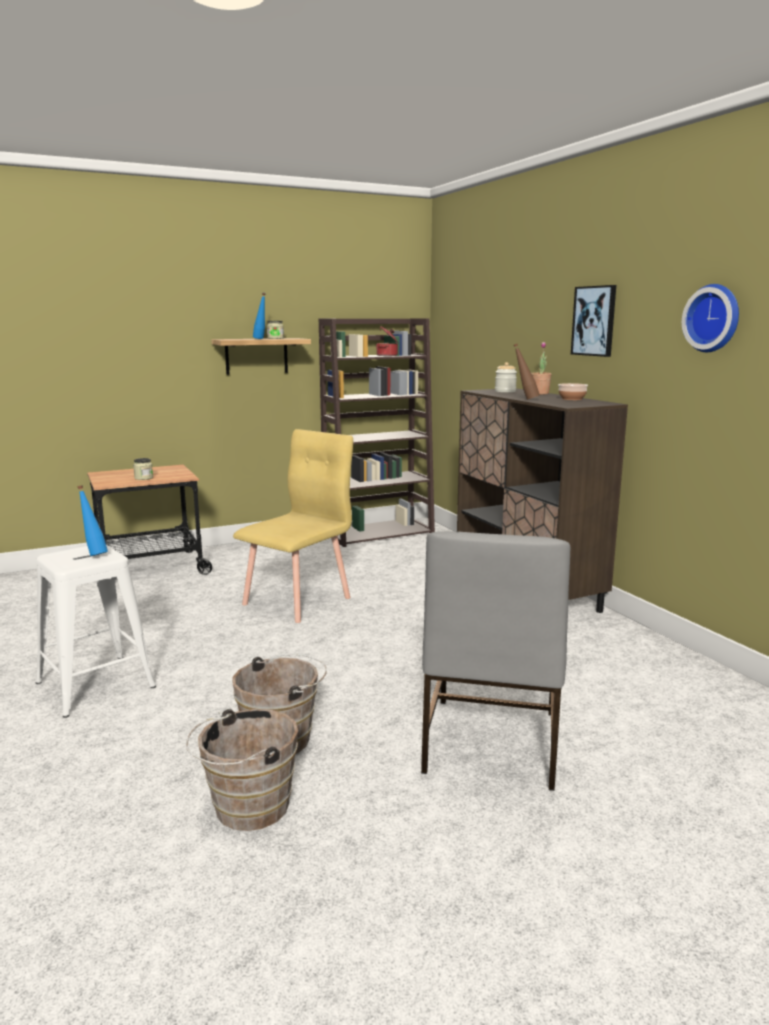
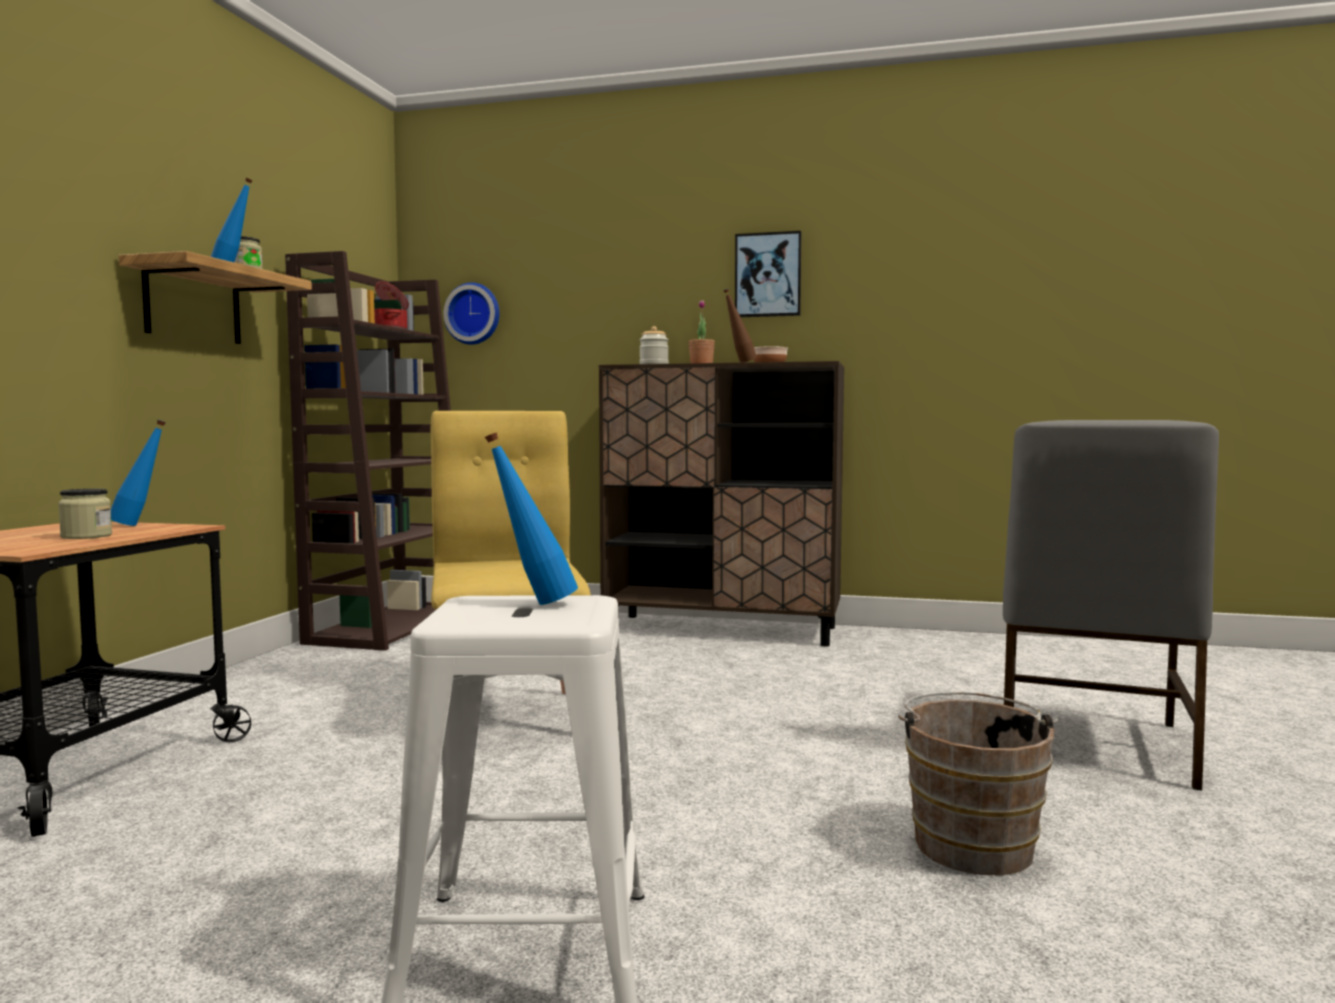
camera: 50 degrees left, 10 degrees down
brown bucket [186,709,298,831] -> none
grey chair [421,531,570,791] -> grey chair turned 60 degrees clockwise [1003,420,1219,790]
wall clock [682,284,739,352] -> wall clock moved to [444,283,500,345]
none -> blue bottle [111,419,166,526]

